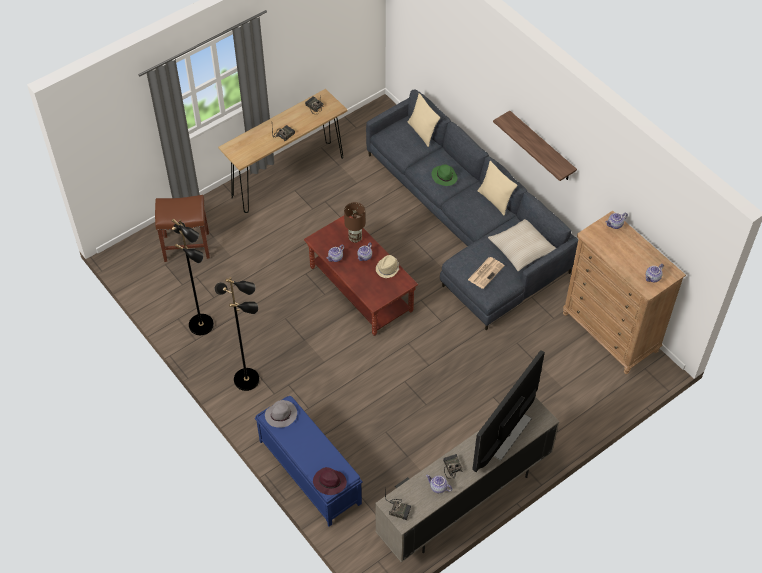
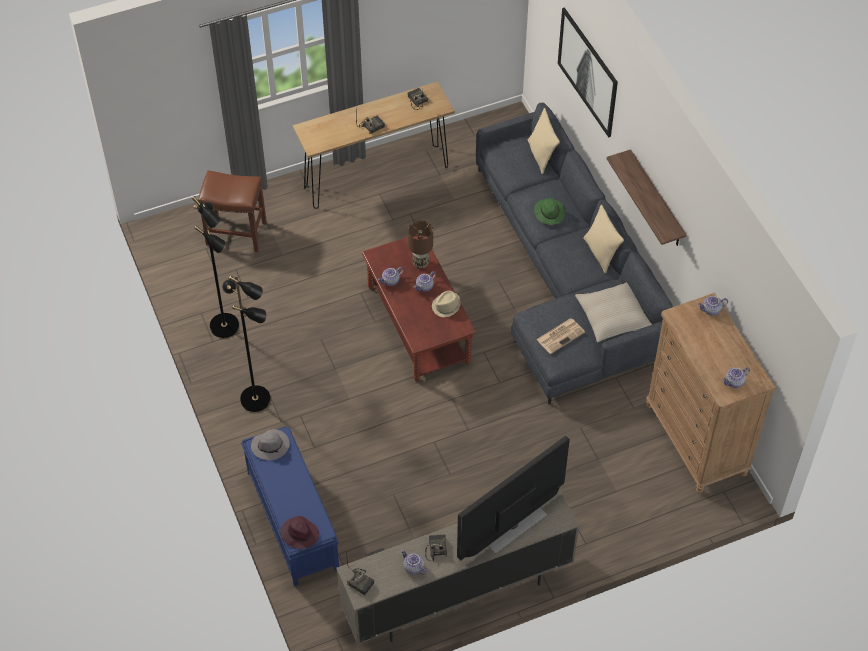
camera: 15 degrees right, 0 degrees up
none -> picture [558,7,618,138]

